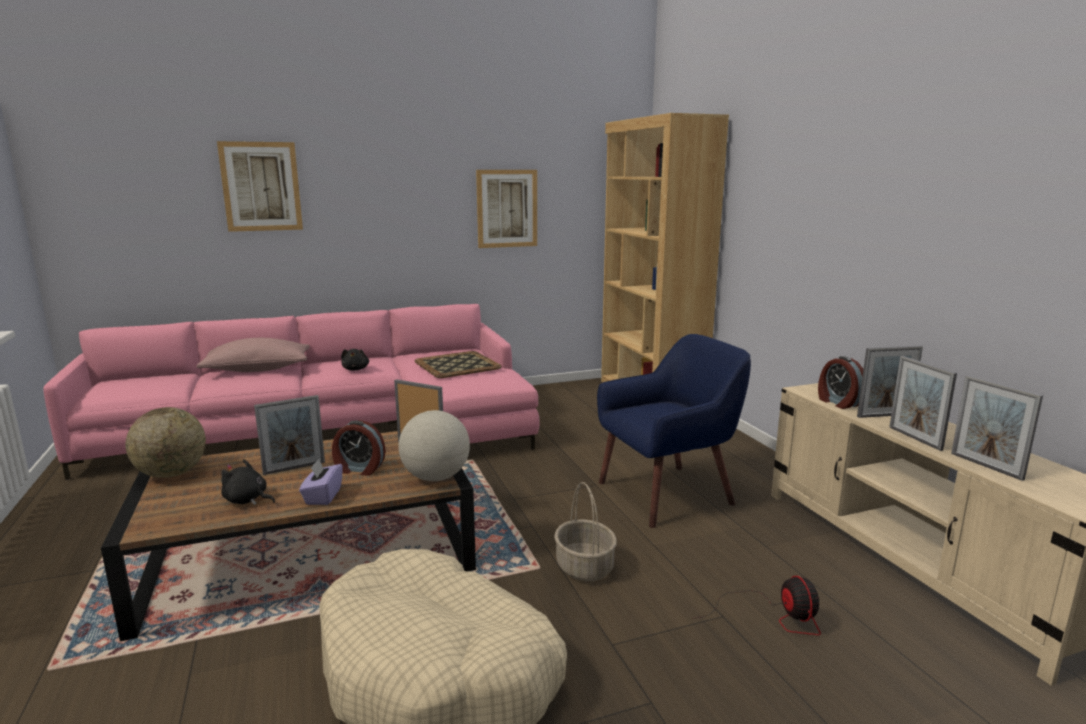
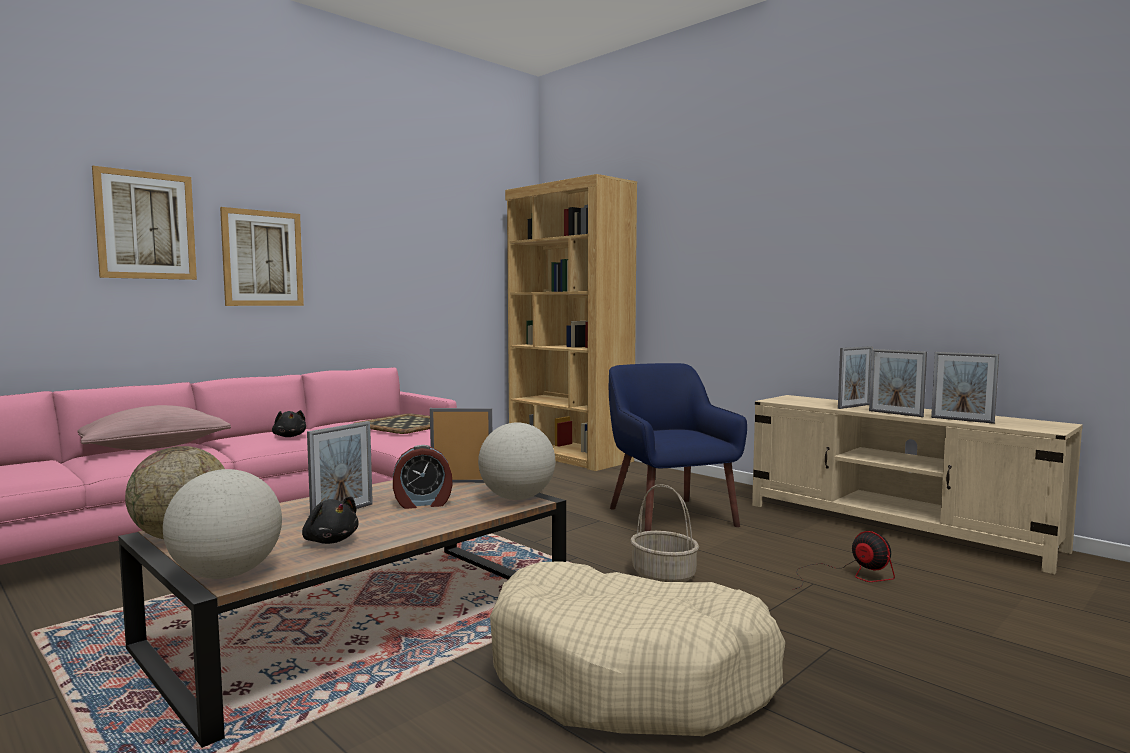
camera: 25 degrees left, 10 degrees down
black plush toy [221,459,275,505] -> black plush toy turned 135 degrees counterclockwise [302,497,359,544]
purple tissue box [299,459,343,505] -> none
picture [476,170,537,248] -> picture moved to [220,207,304,306]
blue armchair [597,334,751,528] -> blue armchair turned 60 degrees counterclockwise [609,363,747,532]
alarm clock [818,356,863,409] -> none
none -> globe [163,469,282,579]

